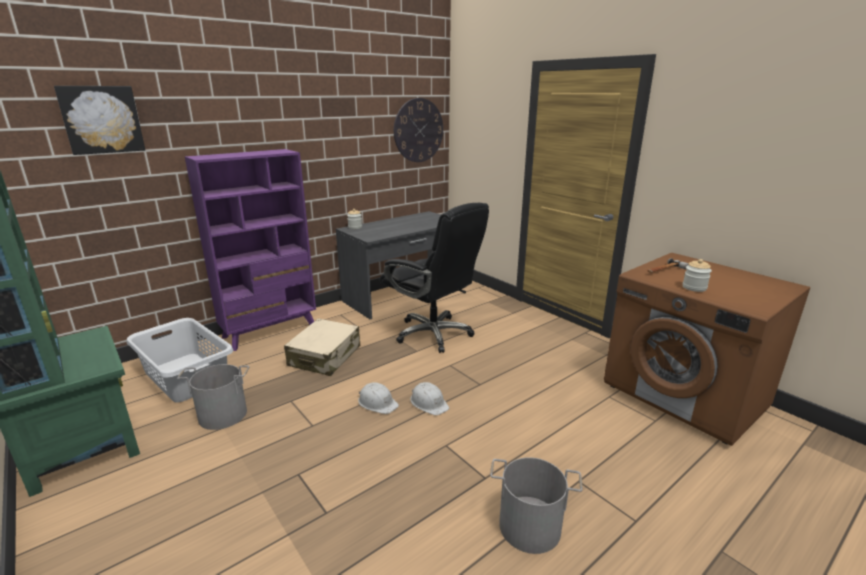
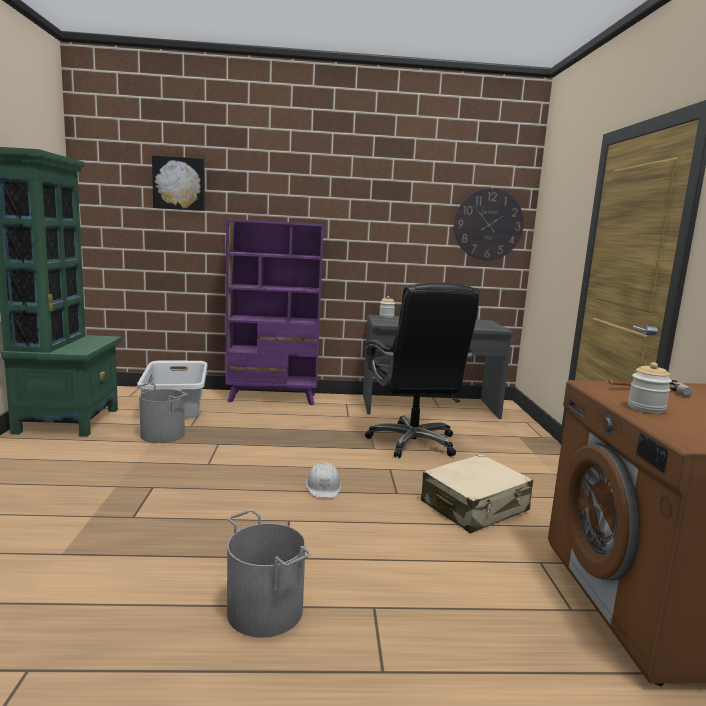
camera: 35 degrees right, 10 degrees down
beige suitcase [284,318,360,376] -> beige suitcase moved to [421,454,533,533]
white hard hat [358,382,399,414] -> none

